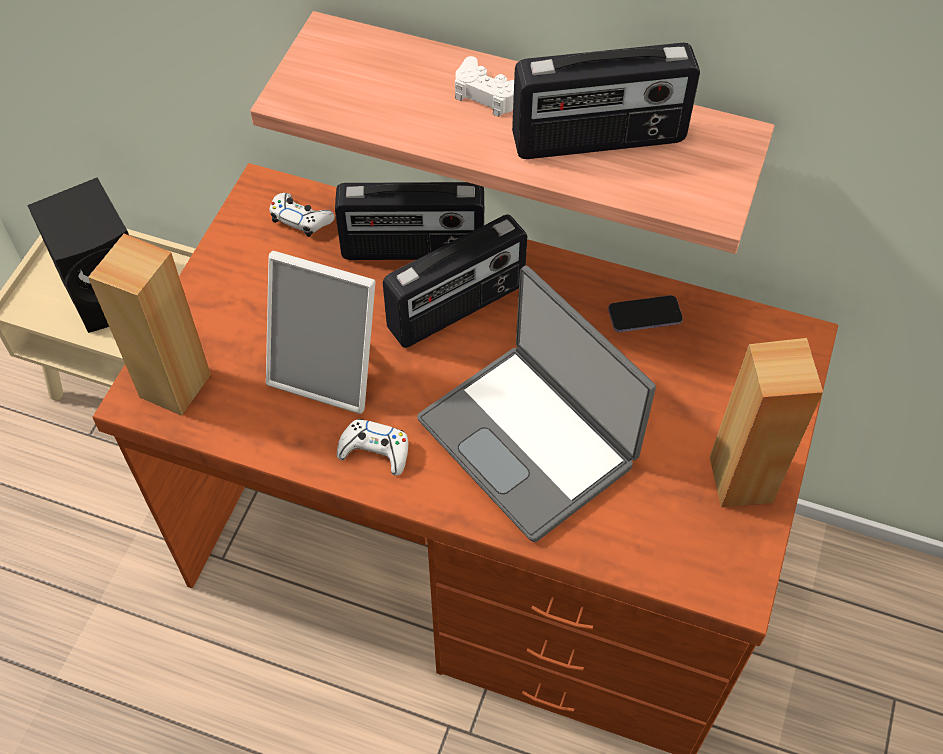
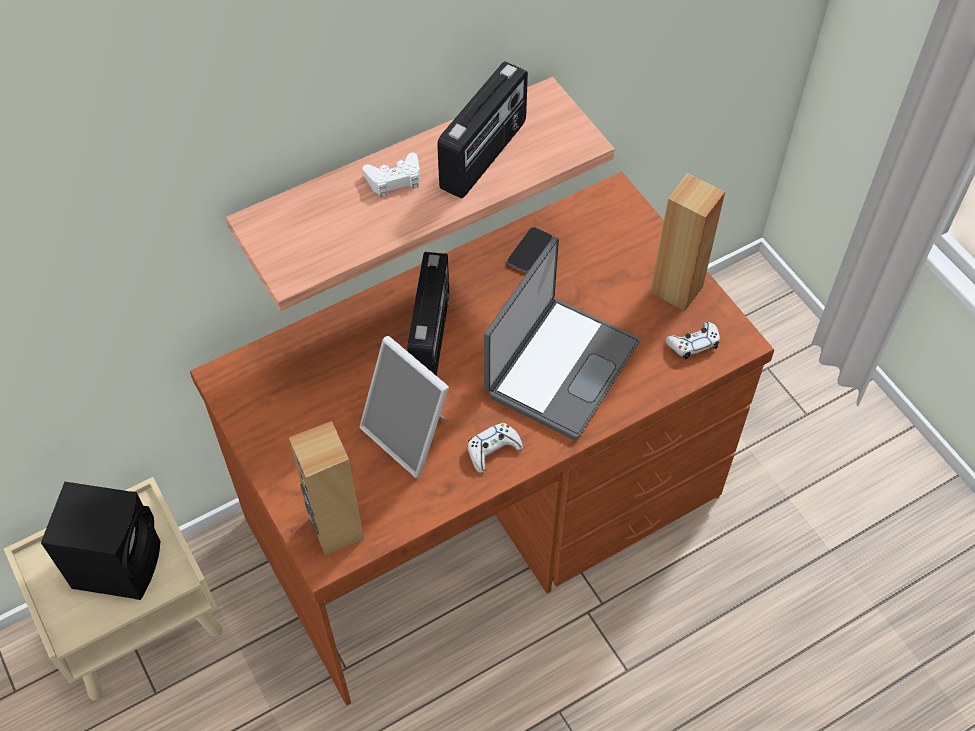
camera: 50 degrees left, 0 degrees up
picture frame [266,251,376,414] -> picture frame turned 75 degrees clockwise [360,336,450,478]
white game controller [269,193,335,237] -> white game controller moved to [666,322,720,360]
radio [335,182,484,260] -> none
laptop [417,266,656,542] -> laptop turned 60 degrees counterclockwise [484,237,640,440]

